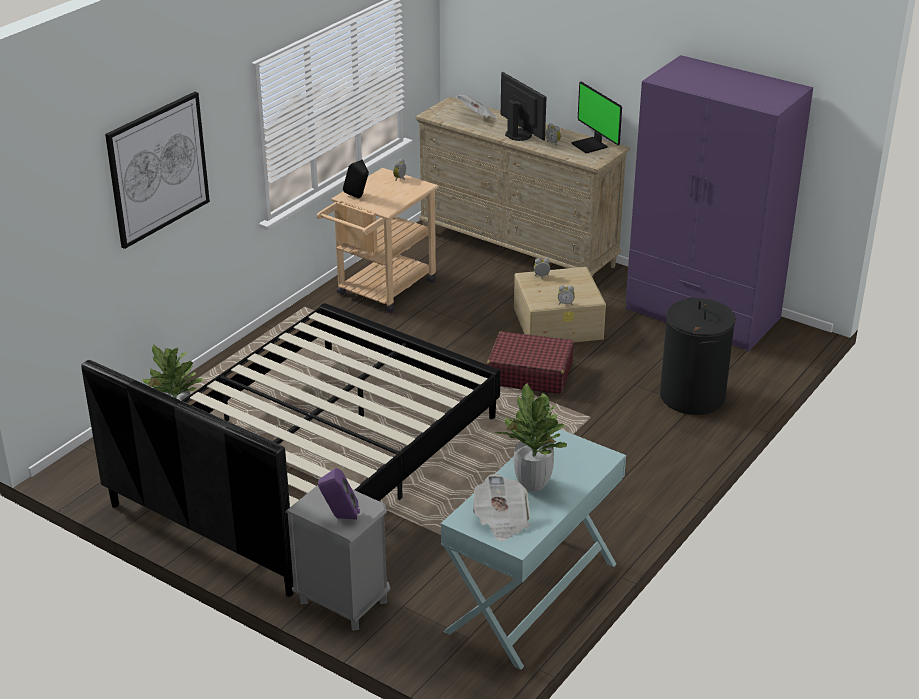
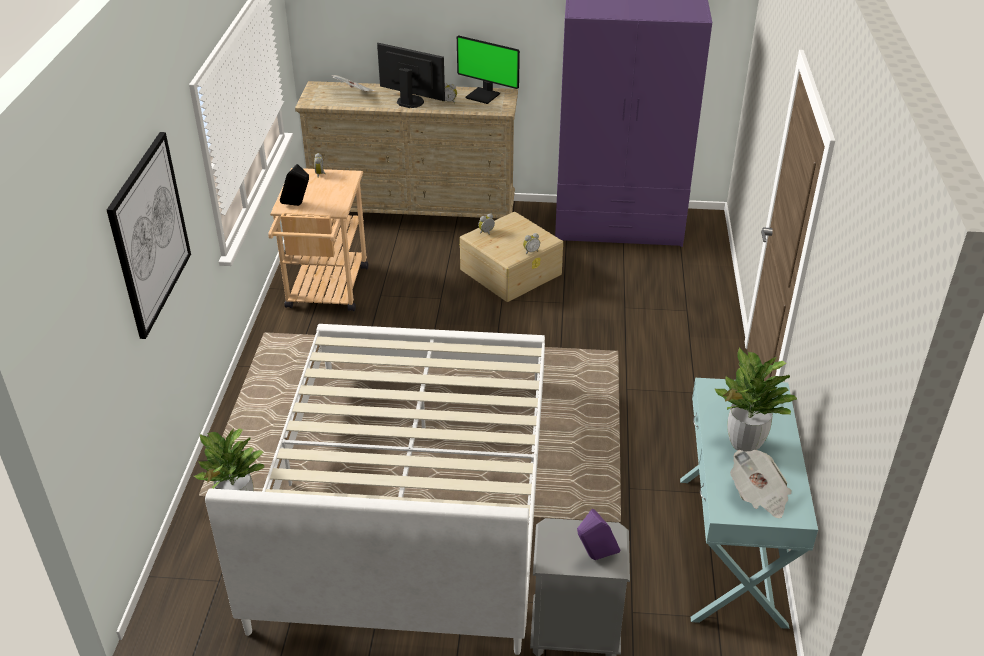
camera: 30 degrees left, 5 degrees up
black bed [81,303,501,597] -> white bed [205,324,545,655]
red suitcase [487,331,574,394] -> none
black laundry basket [660,297,736,415] -> none

